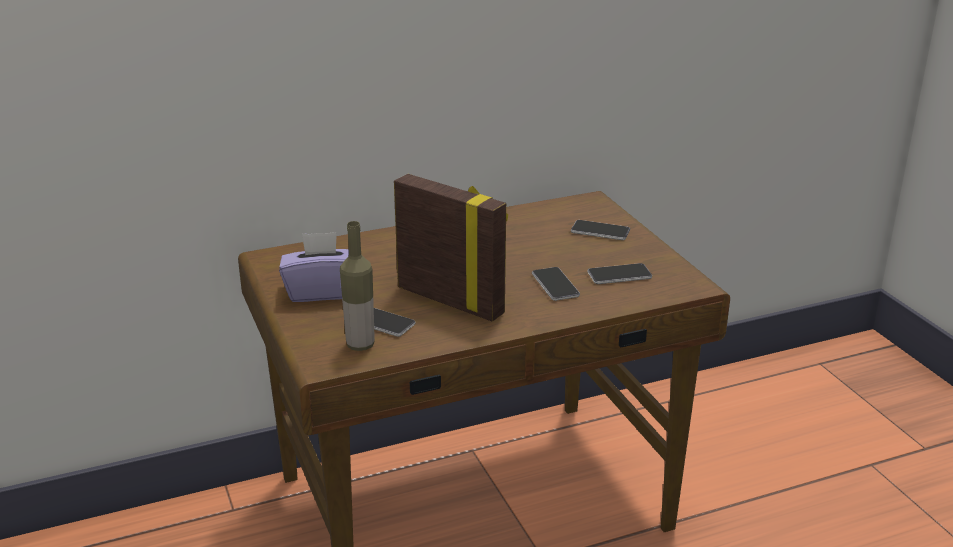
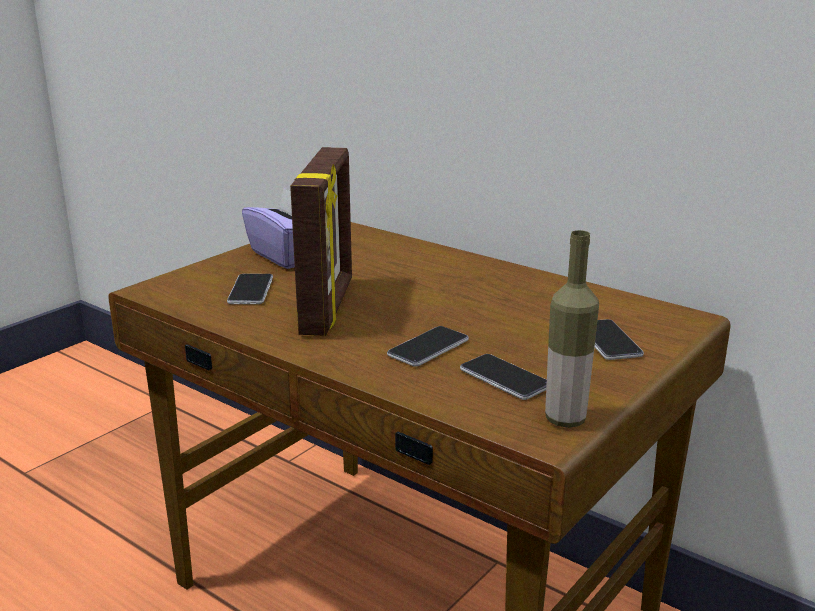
camera: 60 degrees right, 5 degrees down
bottle [340,221,375,351] -> bottle moved to [545,230,599,428]

